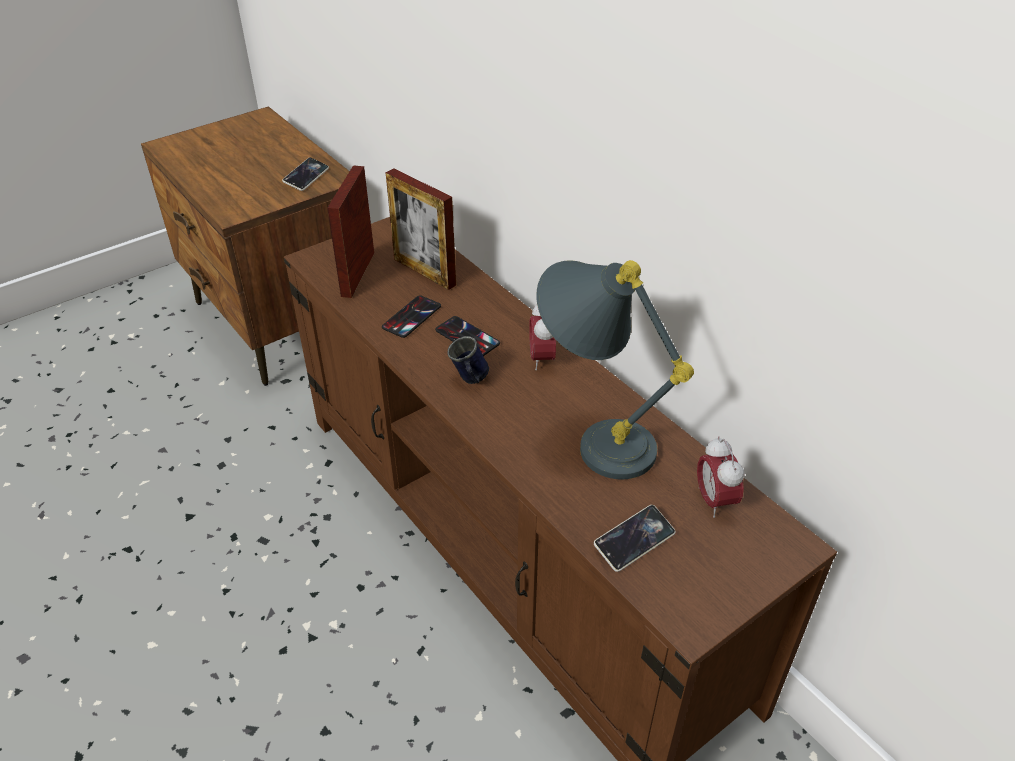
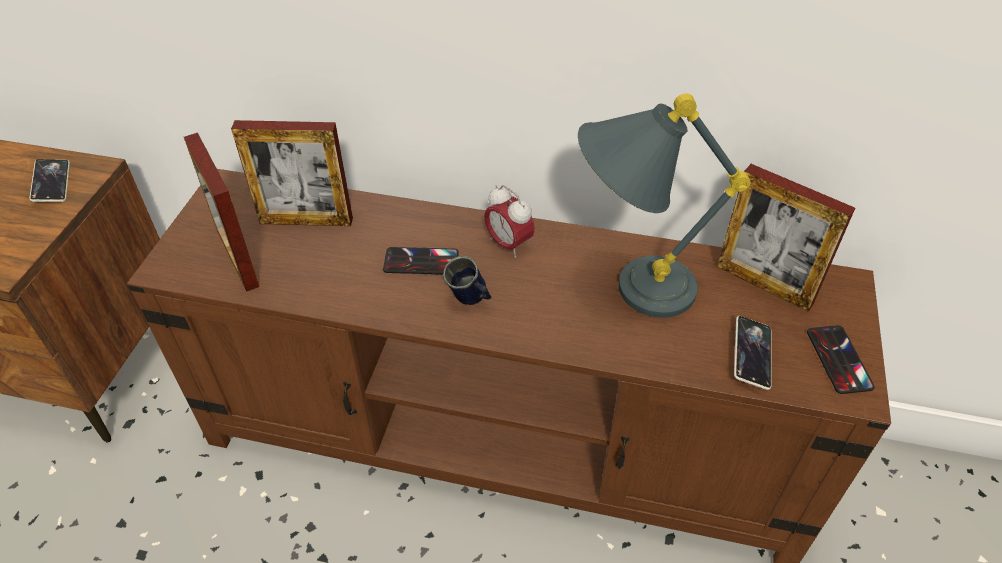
camera: 40 degrees left, 5 degrees up
phone [382,295,441,338] -> phone moved to [807,325,875,394]
alarm clock [697,436,744,518] -> picture frame [717,164,855,312]

